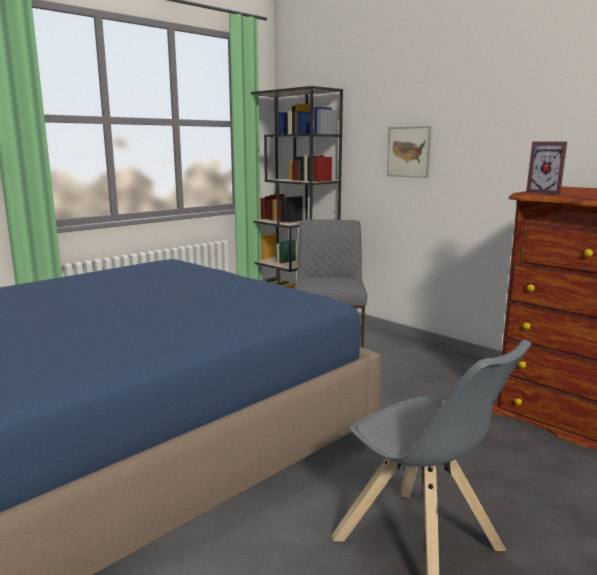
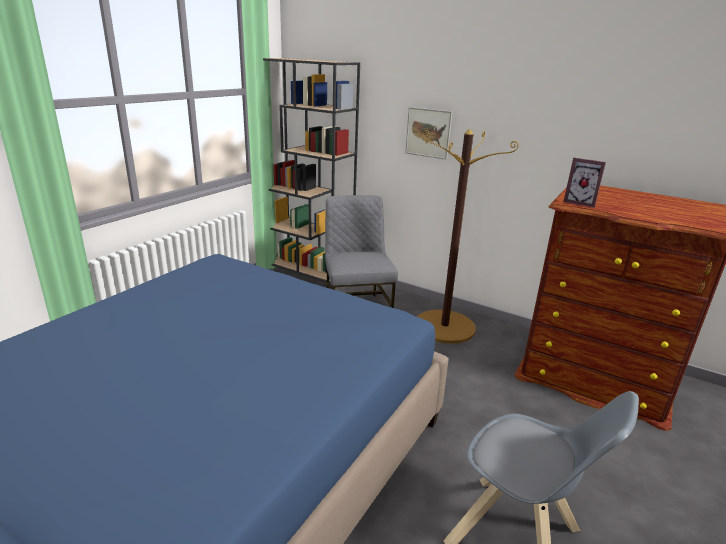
camera: 15 degrees left, 10 degrees up
none -> brown clothes rack [417,129,519,344]

